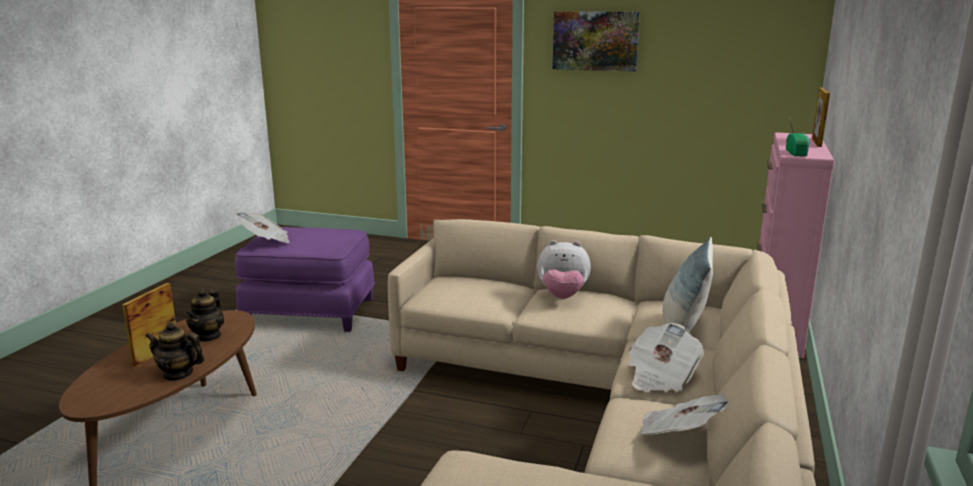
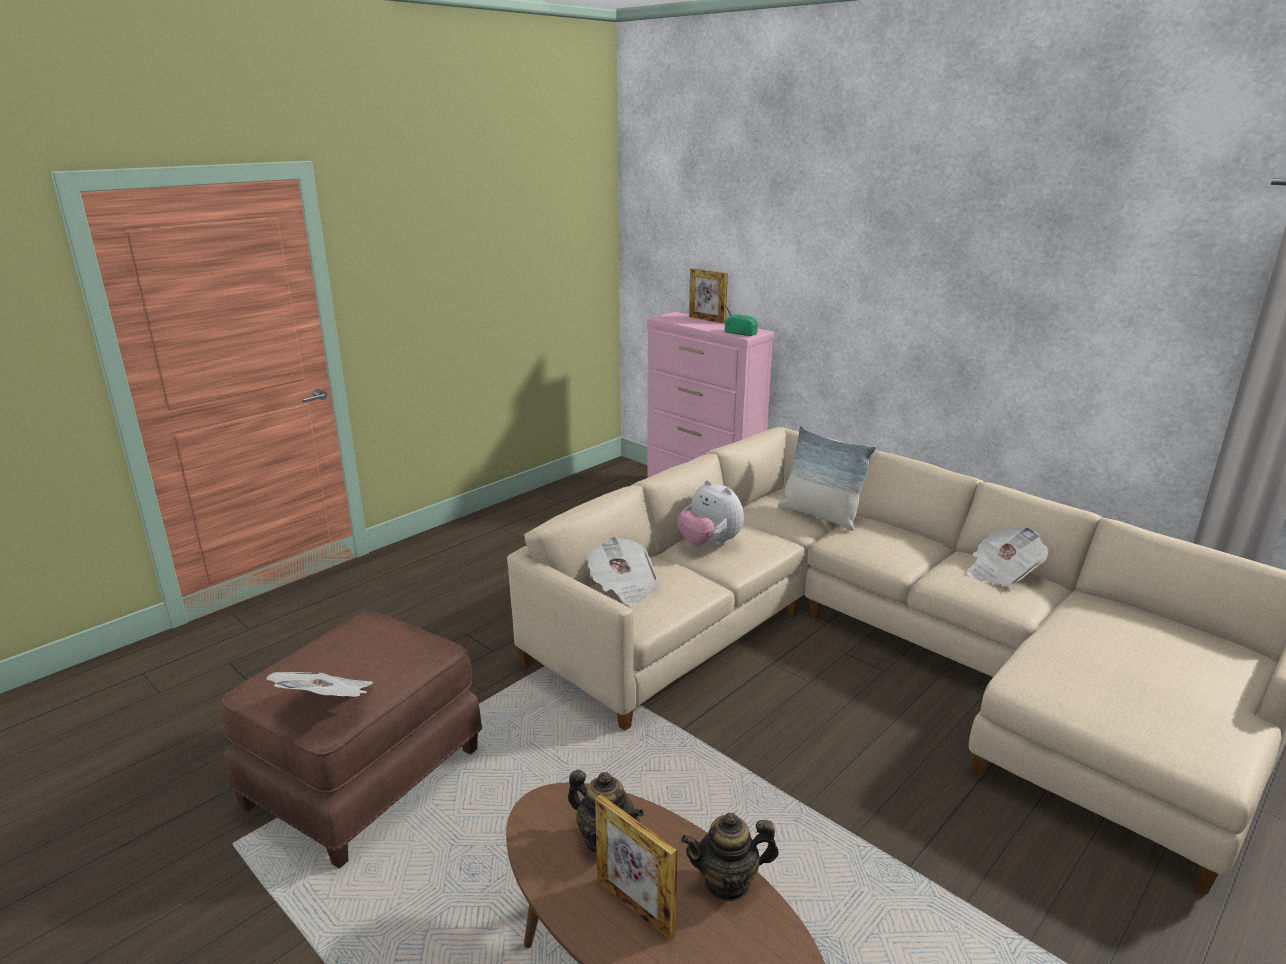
camera: 65 degrees left, 5 degrees up
teapot [145,322,205,381] -> teapot turned 45 degrees clockwise [681,813,779,901]
purple ottoman [235,227,375,332] -> brown ottoman [221,611,482,869]
plush toy [537,240,591,299] -> plush toy turned 105 degrees clockwise [677,480,744,546]
picture [552,11,640,72] -> none
newspaper [629,323,704,392] -> newspaper moved to [587,537,659,606]

